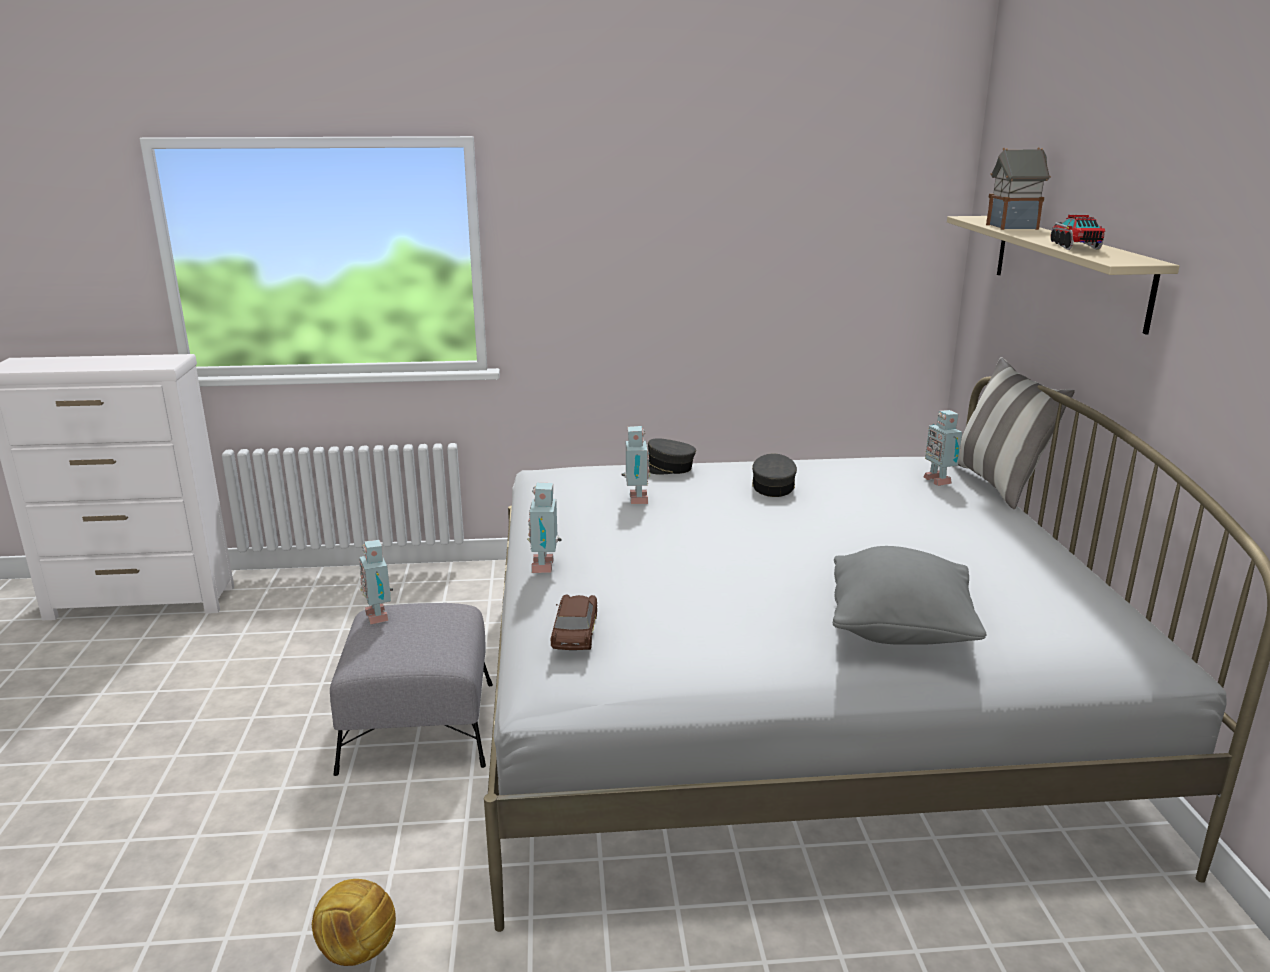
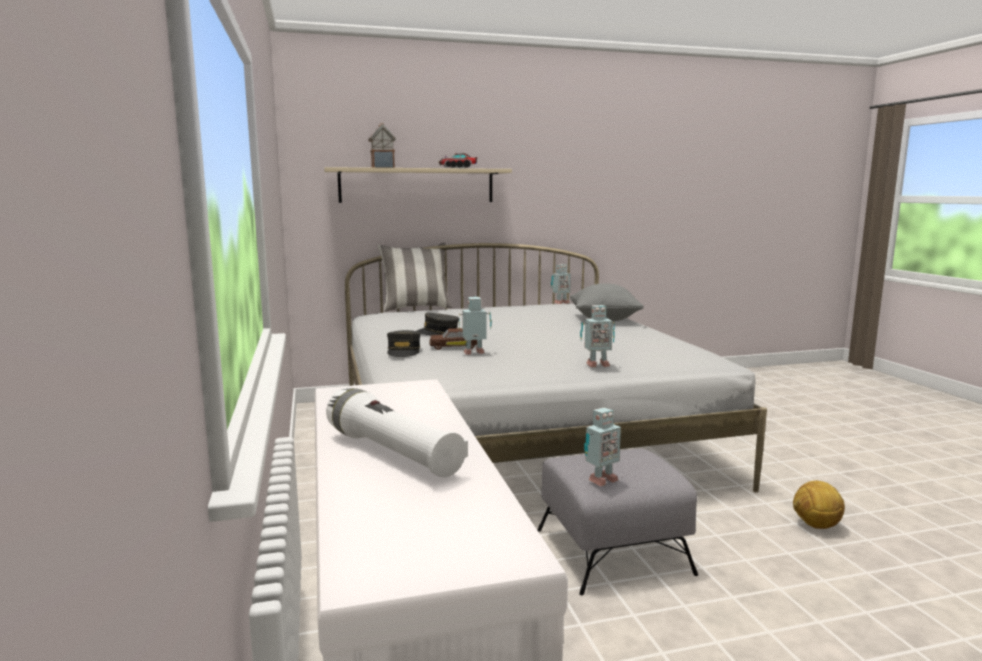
camera: 100 degrees left, 10 degrees down
brown toy car [551,594,597,650] -> brown toy car moved to [429,328,477,350]
toy robot [924,410,962,486] -> toy robot moved to [551,264,571,304]
none -> white flashlight [326,387,468,478]

